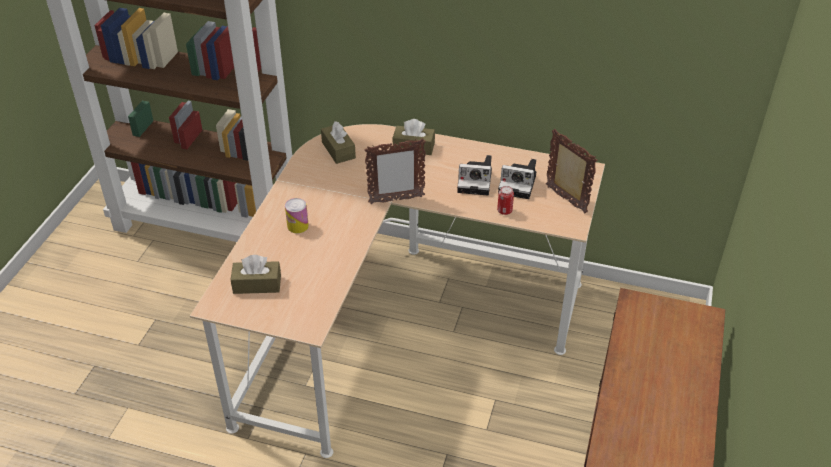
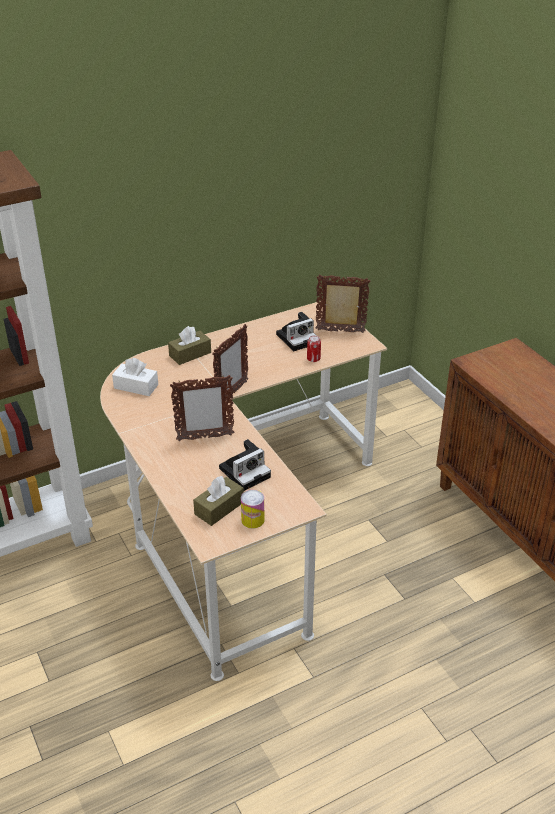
camera: 45 degrees left, 5 degrees down
can [285,198,309,233] -> can moved to [241,490,265,528]
brown tissue box [321,121,356,164] -> white tissue box [112,358,158,396]
camera [457,155,492,196] -> camera moved to [219,439,271,491]
none -> picture frame [170,375,234,441]

